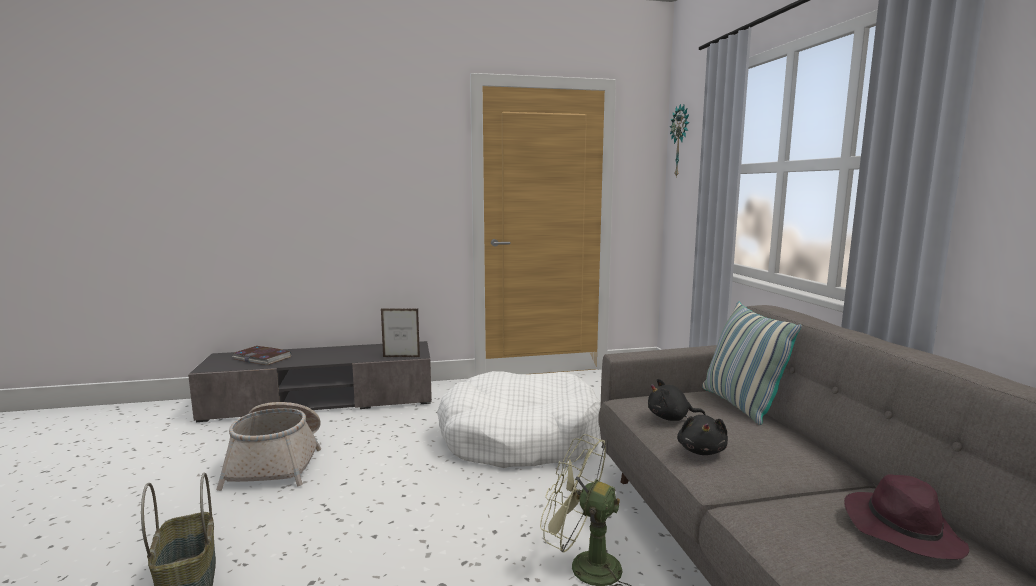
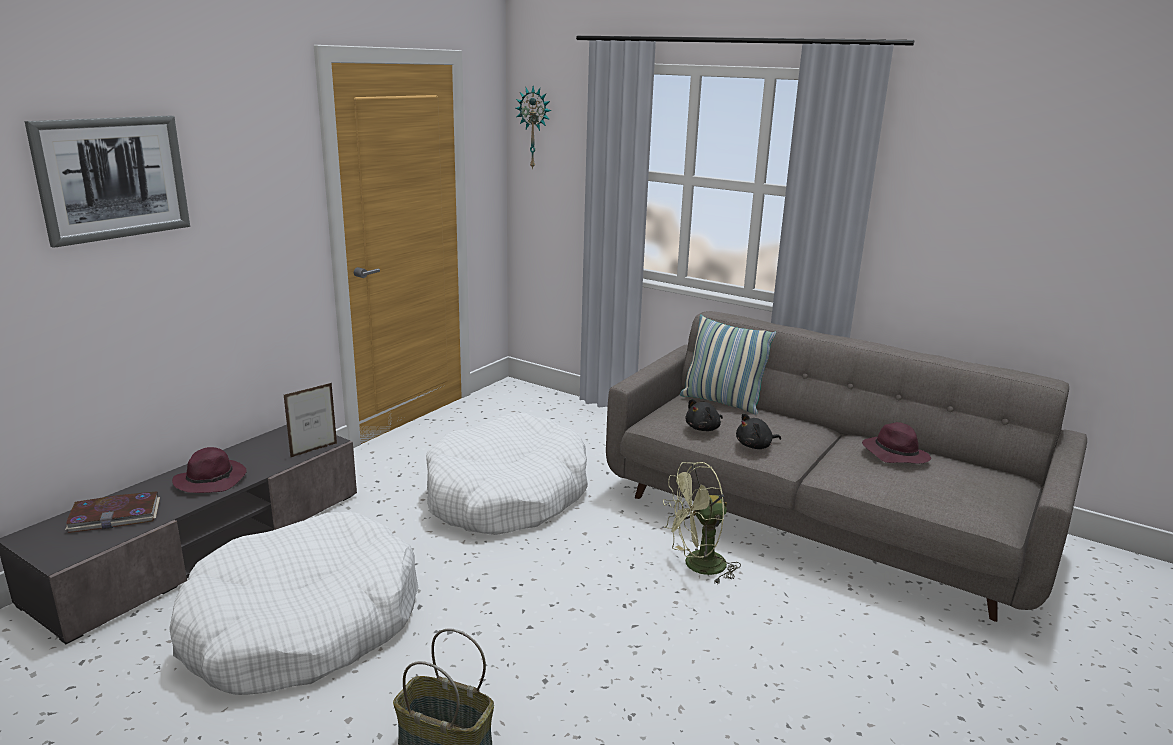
camera: 45 degrees left, 10 degrees up
basket [216,402,321,491] -> white dog bed [169,512,418,695]
black plush toy [677,415,728,455] -> black plush toy turned 105 degrees clockwise [736,413,781,449]
none -> picture [25,116,190,248]
none -> purple hat [172,447,247,493]

